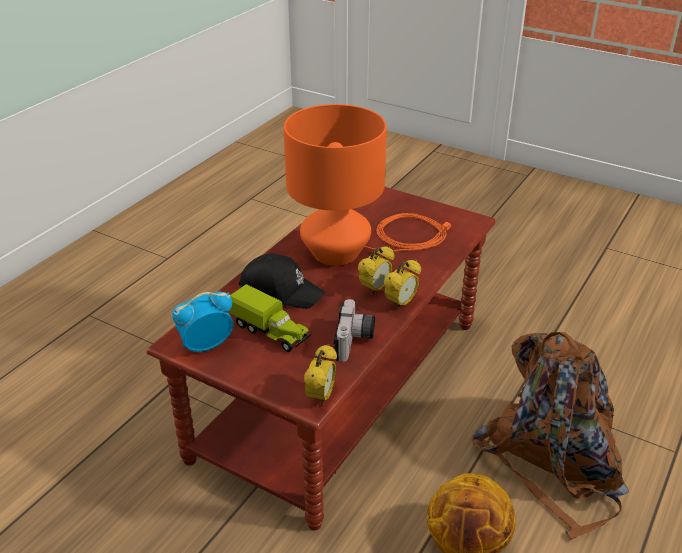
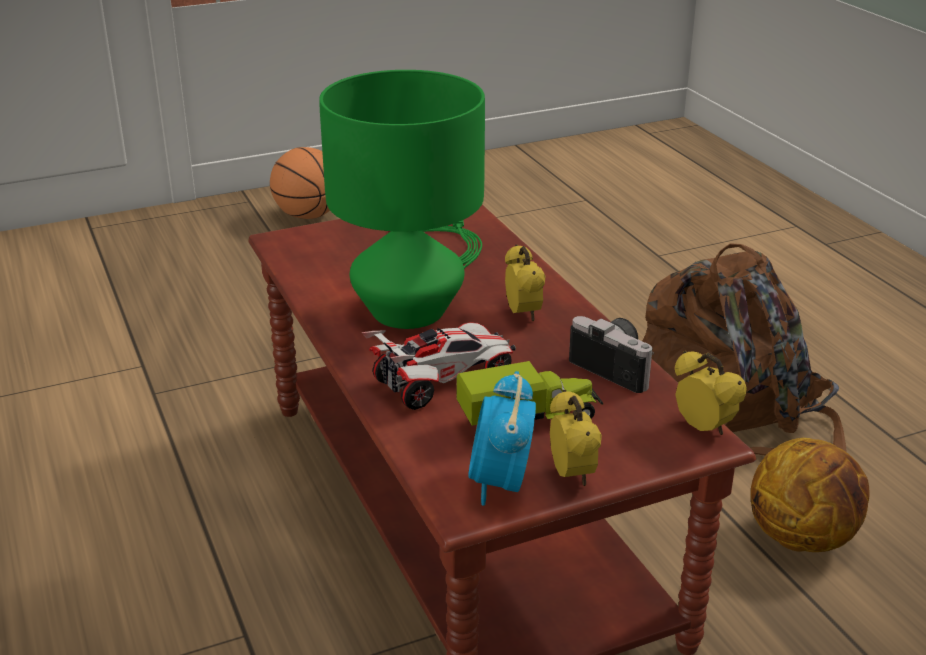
camera: 55 degrees left, 5 degrees down
black cap [239,254,325,309] -> toy car [362,322,516,410]
orange table lamp [284,104,451,266] -> green table lamp [319,70,485,329]
alarm clock [384,260,421,310] -> alarm clock moved to [550,390,602,486]
none -> basketball [270,147,330,219]

